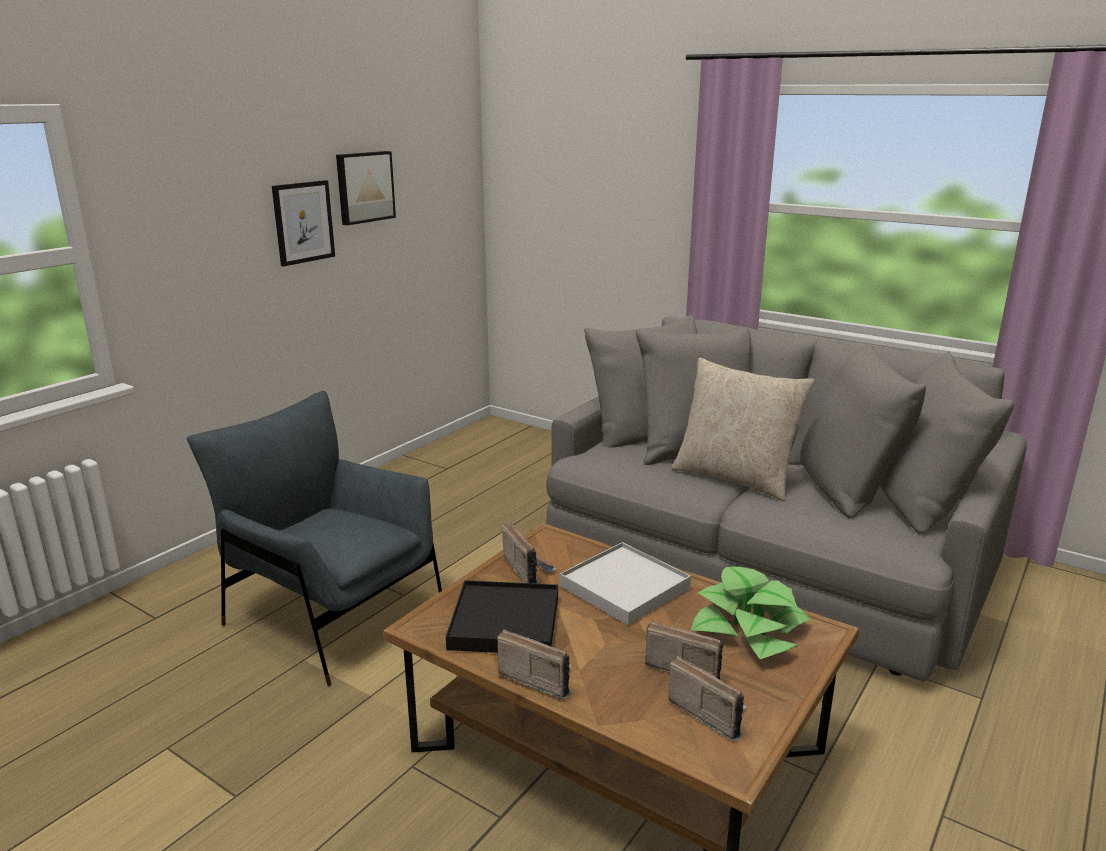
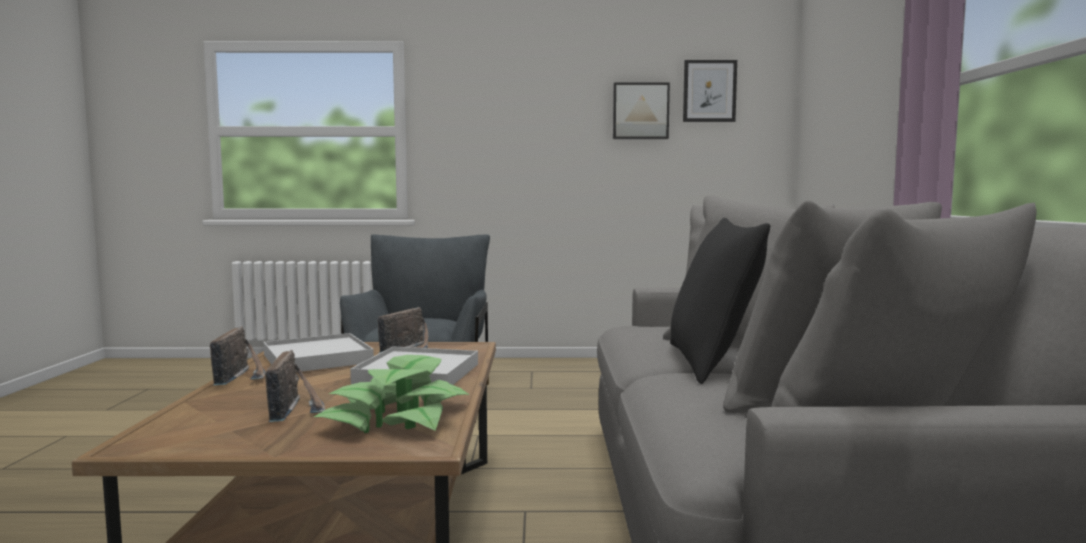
camera: 55 degrees right, 15 degrees down
picture [272,180,335,267] -> picture moved to [683,60,737,122]
black tray [446,580,558,653] -> white tray [263,333,374,371]
radio [668,656,748,741] -> none
beige pillow [672,358,814,501] -> black pillow [670,217,770,384]

